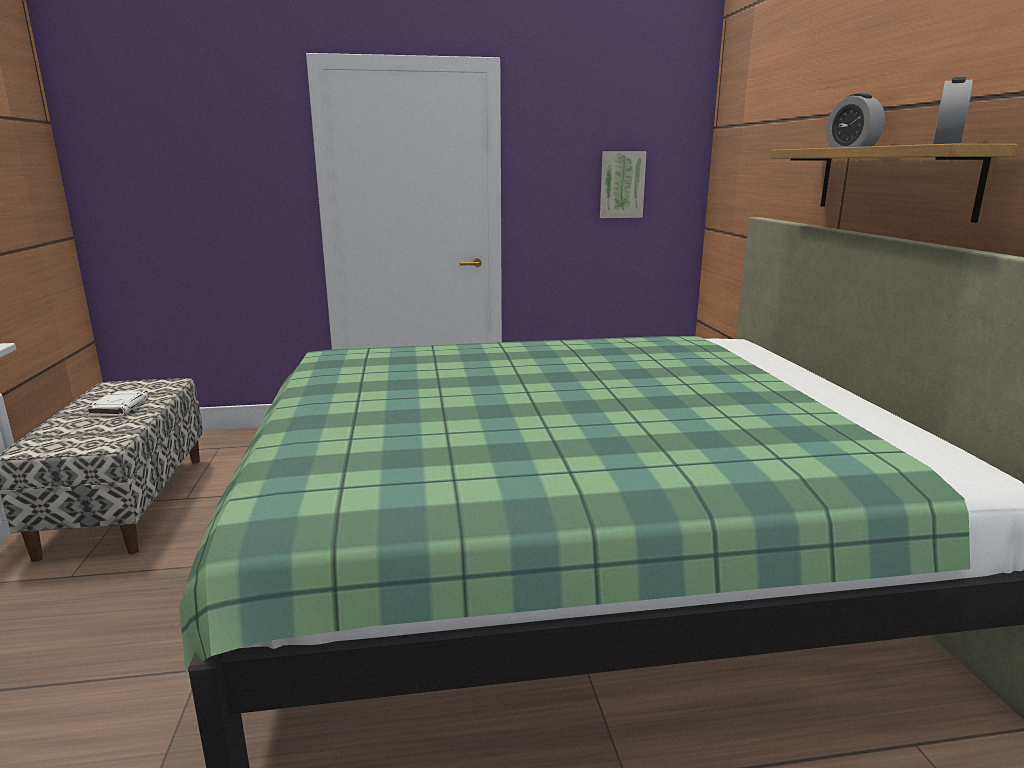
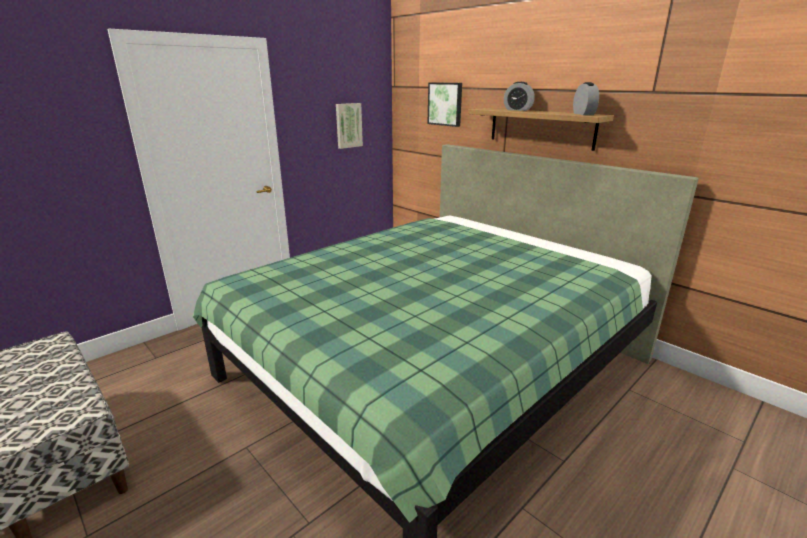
camera: 35 degrees left, 5 degrees up
white book [86,391,149,417] -> none
none -> picture [428,82,462,127]

